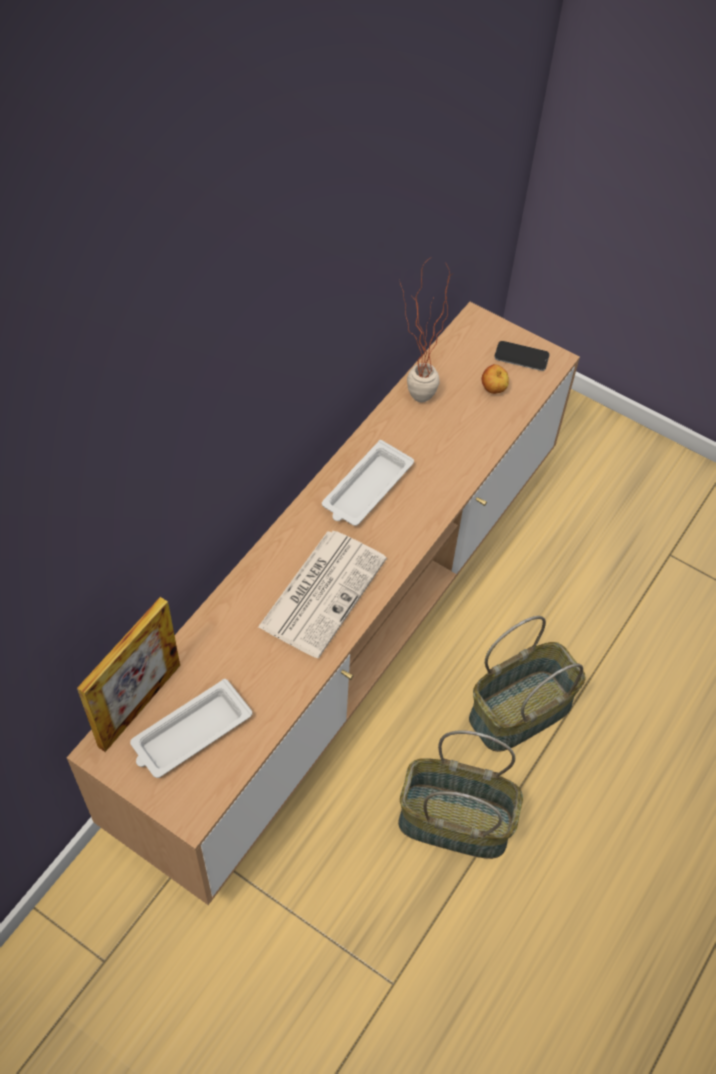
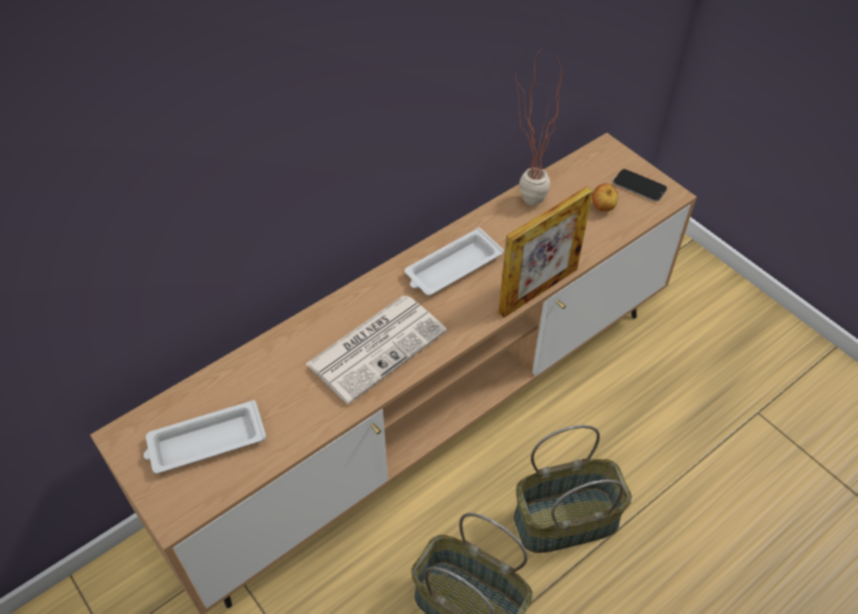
camera: 20 degrees right, 5 degrees down
picture frame [77,597,180,752] -> picture frame moved to [499,186,593,318]

